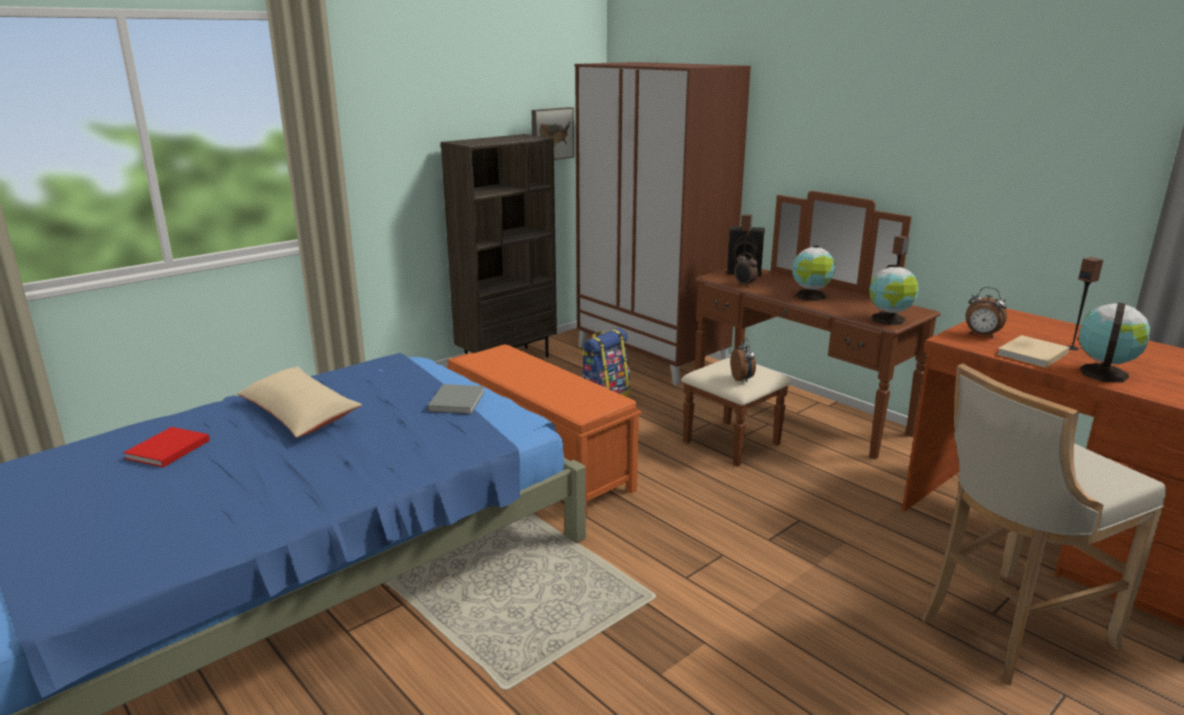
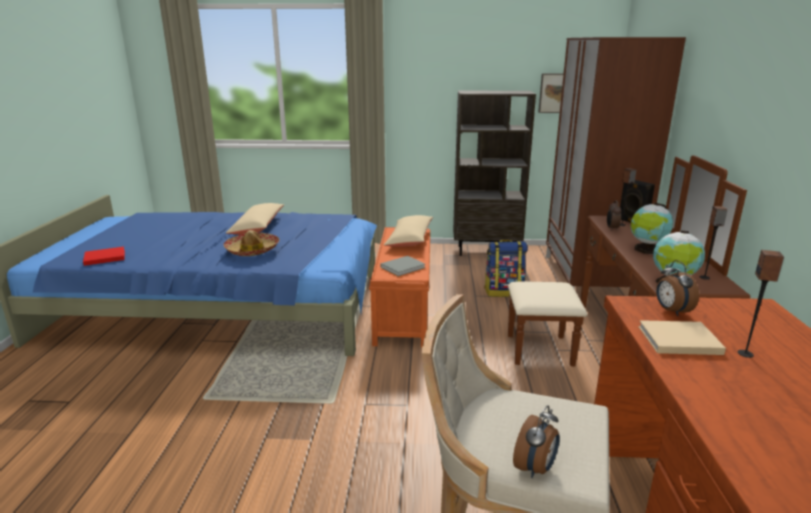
camera: 45 degrees right, 0 degrees up
red book [123,427,210,468] -> red book moved to [83,247,125,266]
grey book [428,384,485,414] -> grey book moved to [381,256,426,276]
alarm clock [731,338,756,383] -> alarm clock moved to [513,405,560,478]
globe [1079,303,1150,383] -> none
none -> hat [224,230,279,256]
none -> beige pillow [384,215,433,247]

